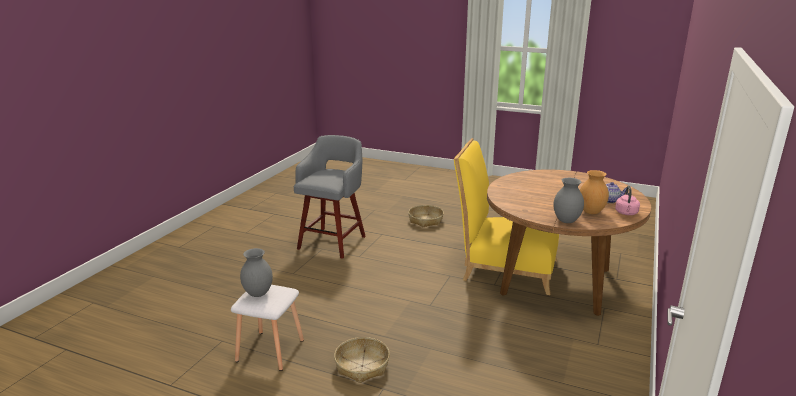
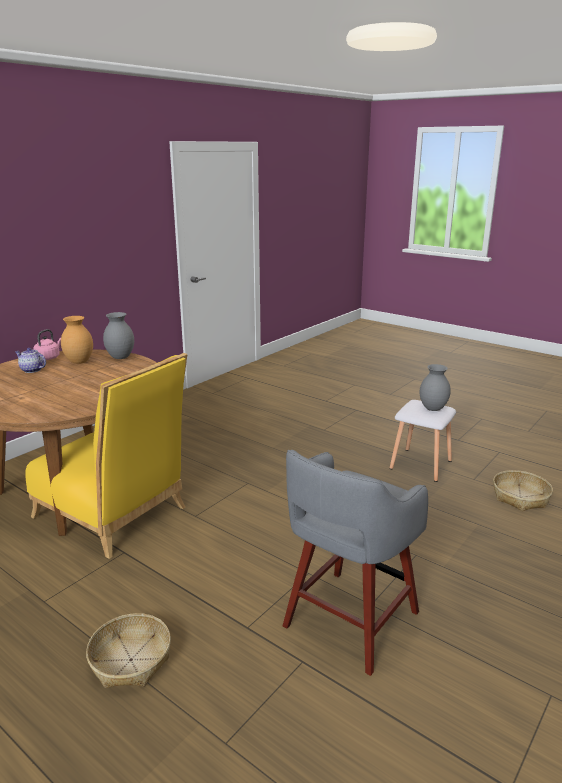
camera: 165 degrees left, 0 degrees up
basket [334,337,390,383] -> basket moved to [493,470,553,511]

